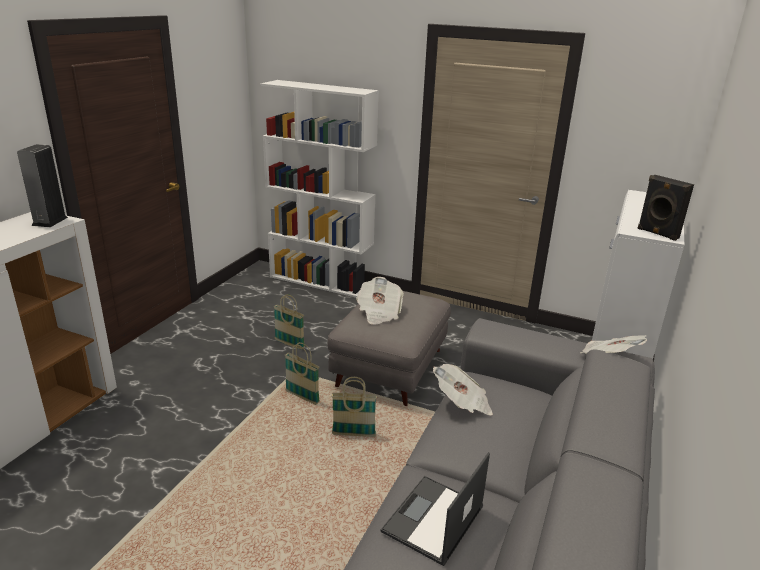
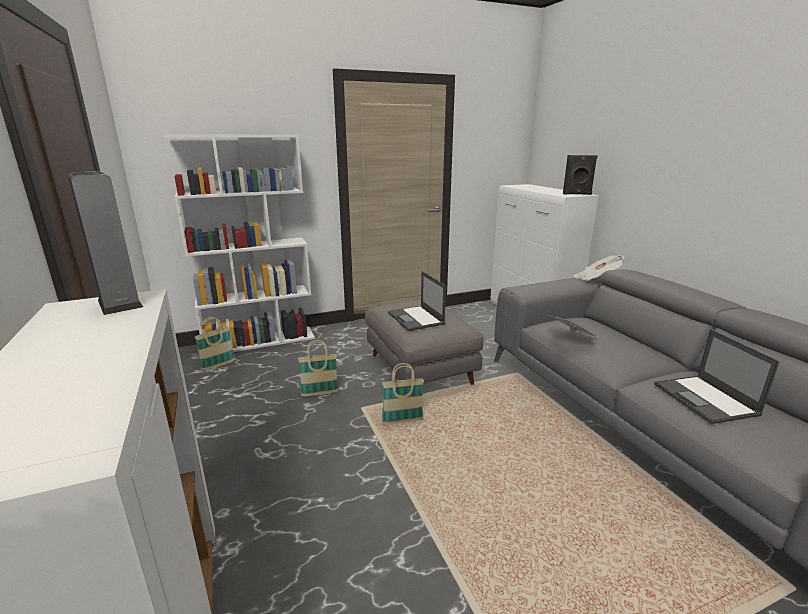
camera: 45 degrees left, 5 degrees down
basket [331,377,377,437] -> basket moved to [194,317,235,371]
newspaper [356,277,404,325] -> laptop [388,271,446,331]

